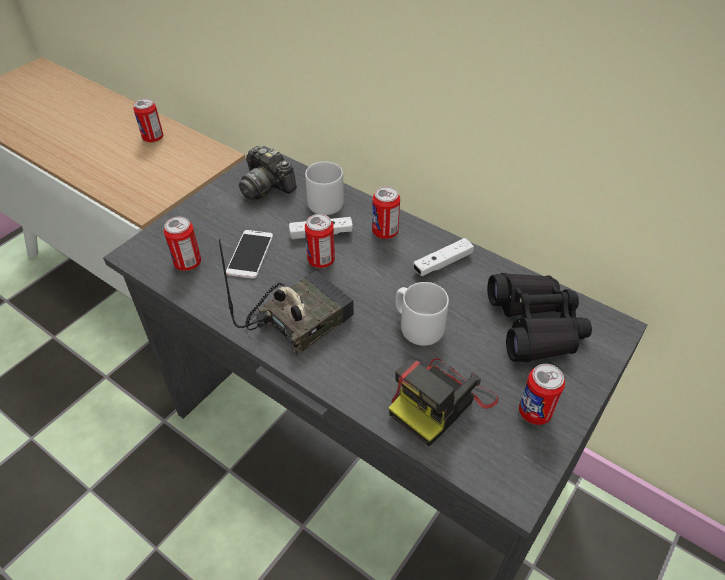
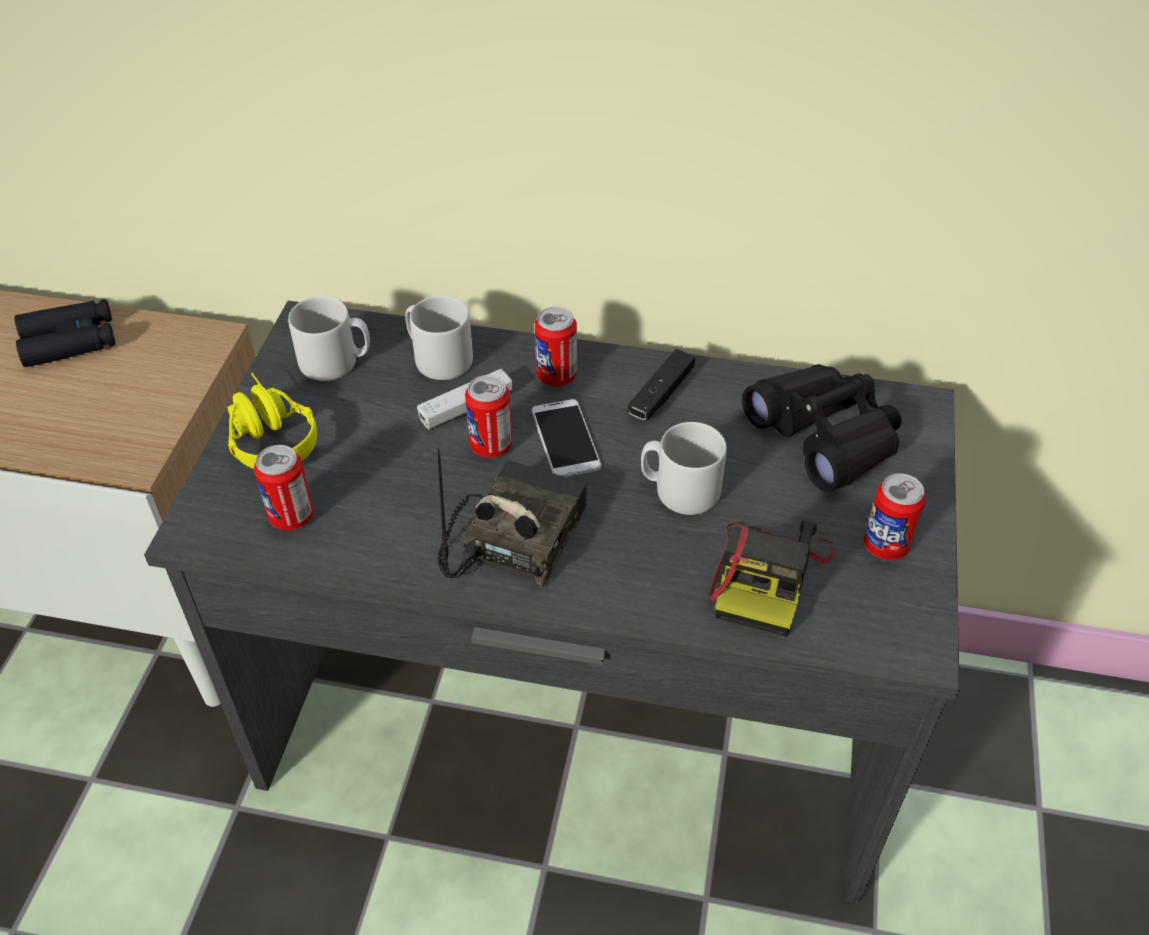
camera: 25 degrees left, 0 degrees up
can [133,98,163,142] -> black binoculars [14,299,115,367]
phone [226,230,273,279] -> phone moved to [532,399,601,477]
camera [239,146,297,200] -> grey mug [288,296,370,381]
white game controller [413,238,474,276] -> black game controller [628,349,695,421]
none -> yellow headphones [228,373,317,469]

